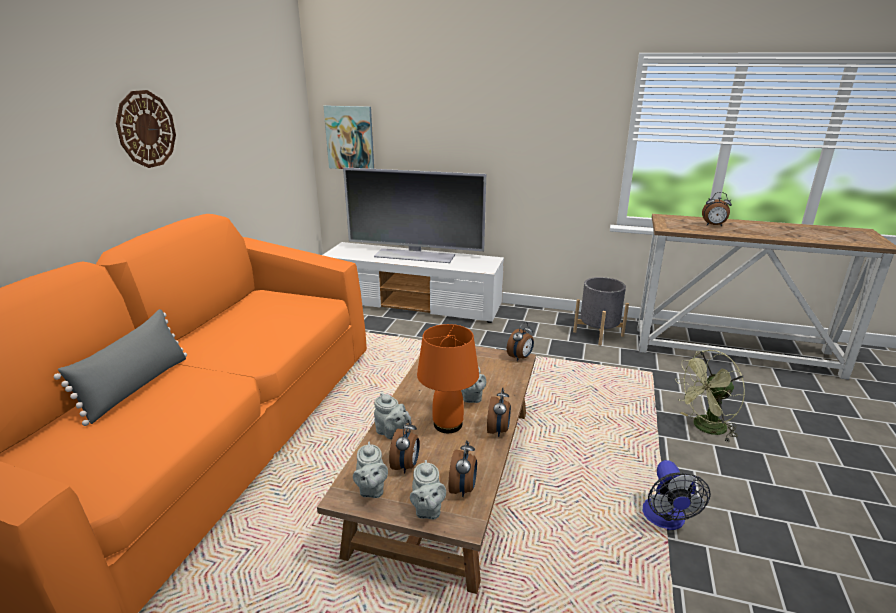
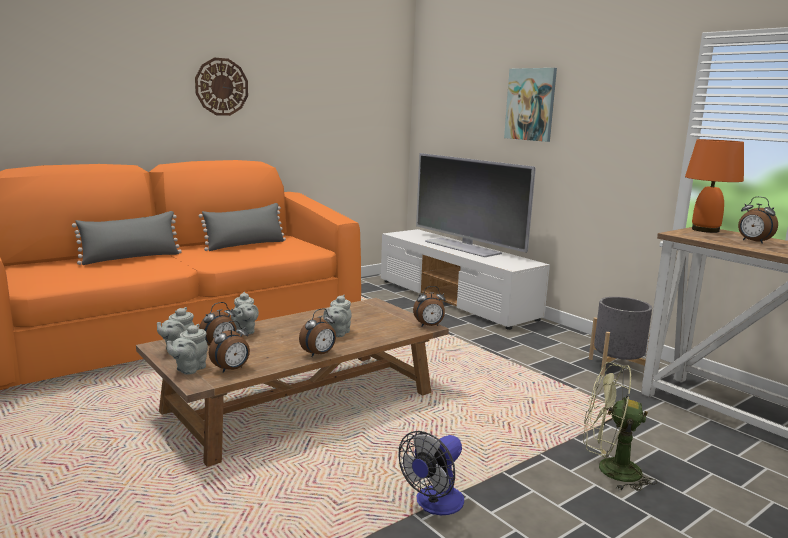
camera: 35 degrees right, 10 degrees down
picture [324,106,374,169] -> picture moved to [504,68,557,142]
orange table lamp [417,324,479,433] -> orange table lamp moved to [685,139,744,233]
none -> grey pillow [199,203,286,251]

